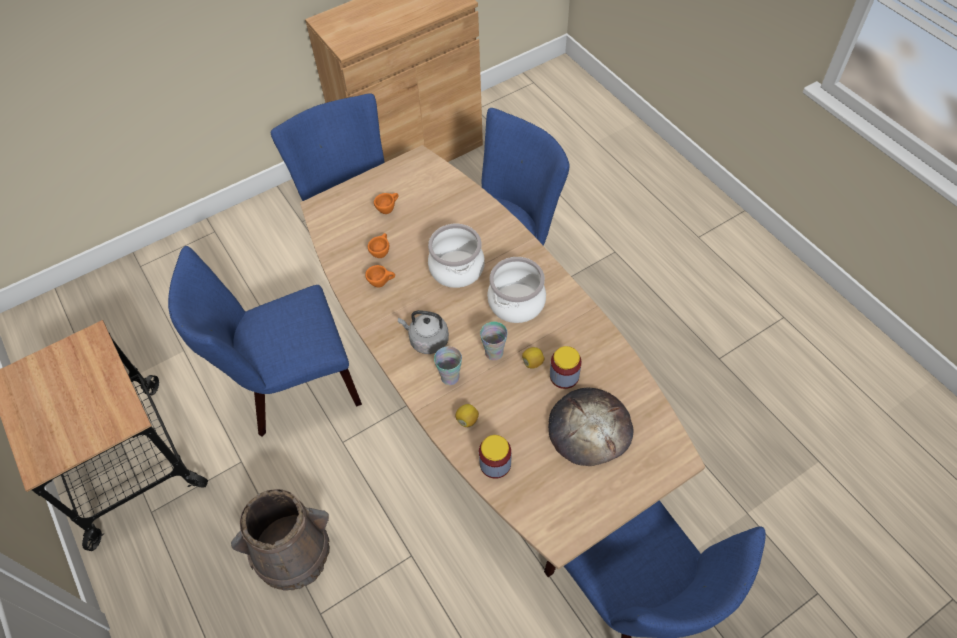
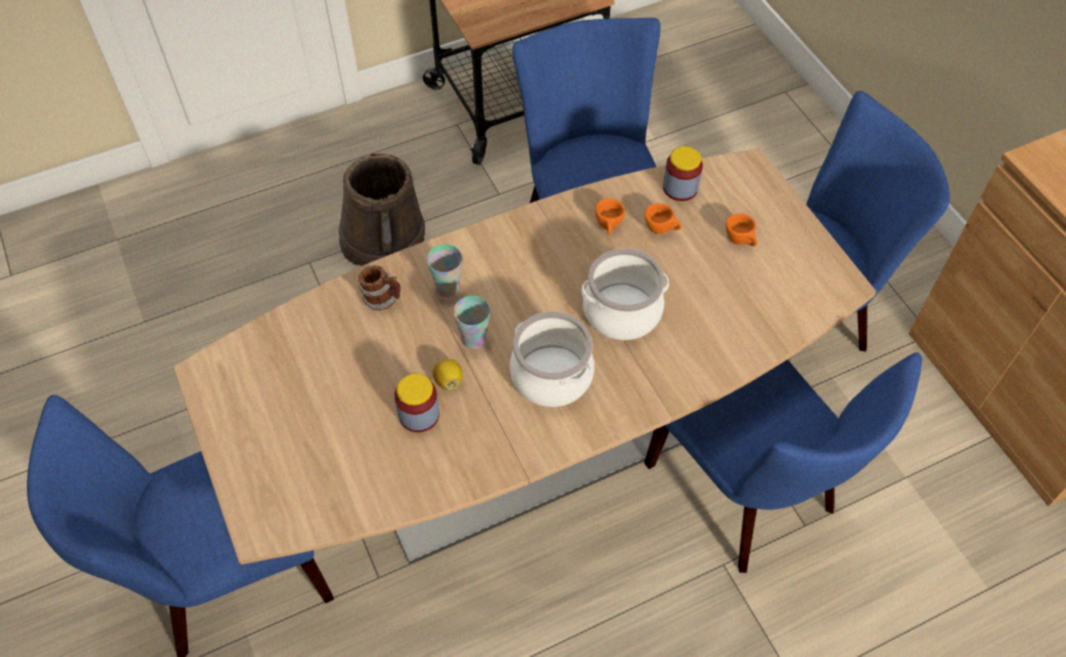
camera: 95 degrees right, 0 degrees up
grey kettle [398,310,449,354] -> none
lemon [455,404,479,427] -> mug [358,265,401,311]
jar [479,435,511,479] -> jar moved to [663,146,703,201]
bread [548,388,634,466] -> none

